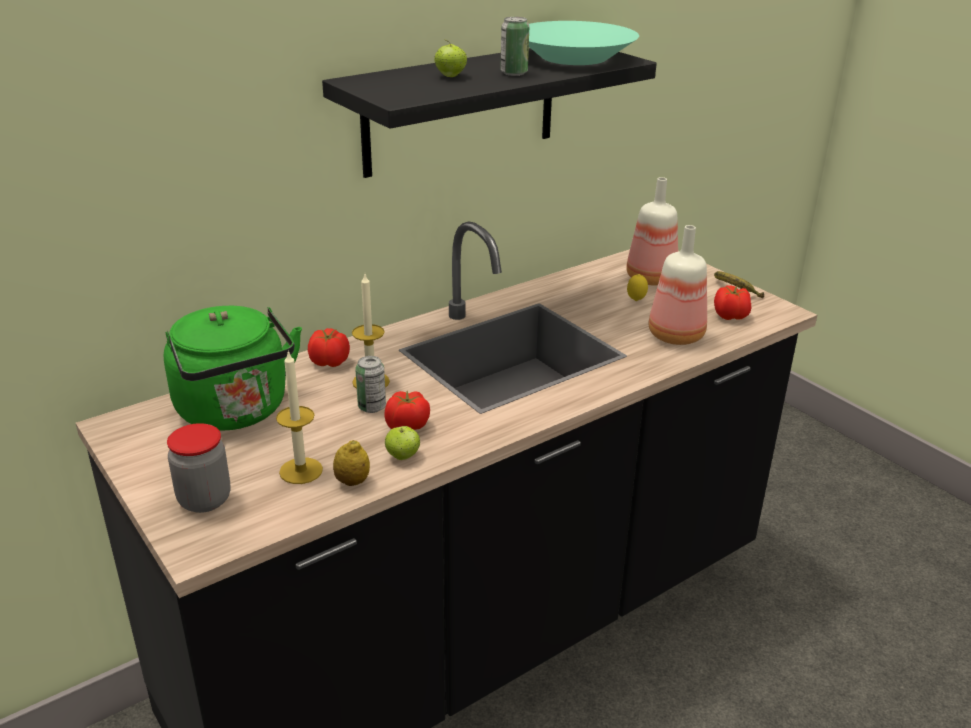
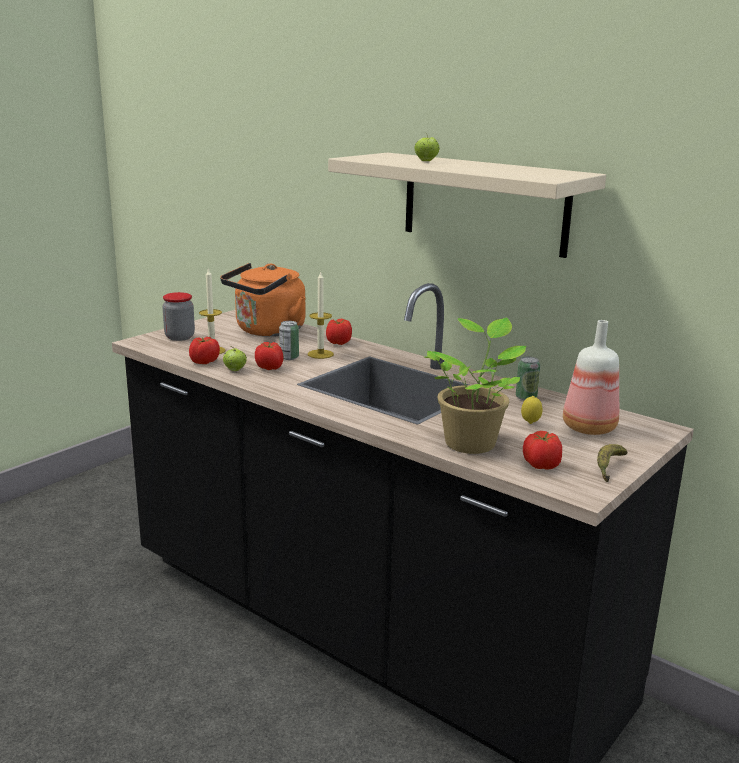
camera: 75 degrees right, 10 degrees down
green kettle [164,306,302,431] -> orange kettle [220,263,306,337]
black shelf [322,48,657,178] -> beige shelf [328,153,606,258]
lemon [333,440,370,486] -> tomato [189,337,220,364]
can [500,17,529,76] -> can moved to [516,357,540,400]
turquoise bowl [529,21,639,65] -> none
bottle [649,225,707,345] -> potted plant [425,317,526,454]

